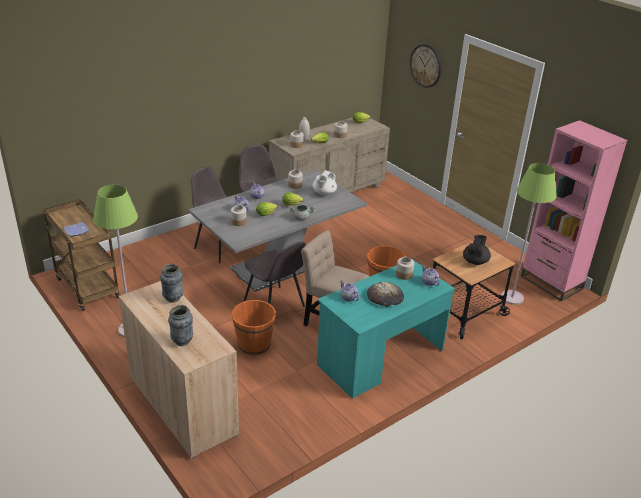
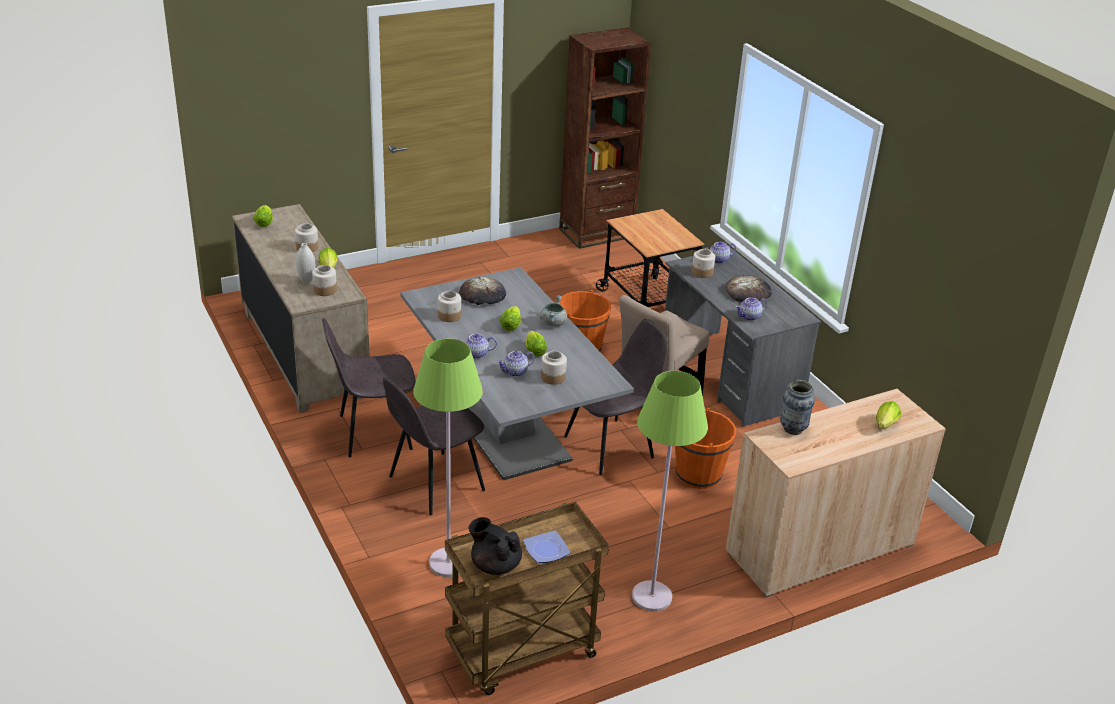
camera: 80 degrees left, 0 degrees up
vase [168,305,193,346] -> lettuce [876,401,901,429]
white teapot [313,170,337,195] -> bread [459,277,506,305]
turquoise desk [317,259,455,399] -> grey desk [665,248,821,427]
wall clock [410,44,441,88] -> none
black teapot [463,235,491,265] -> black teapot moved to [469,517,522,575]
green floor lamp [501,163,557,305] -> green floor lamp moved to [413,339,483,577]
pink bookcase [521,120,627,301] -> brown bookcase [559,28,651,249]

